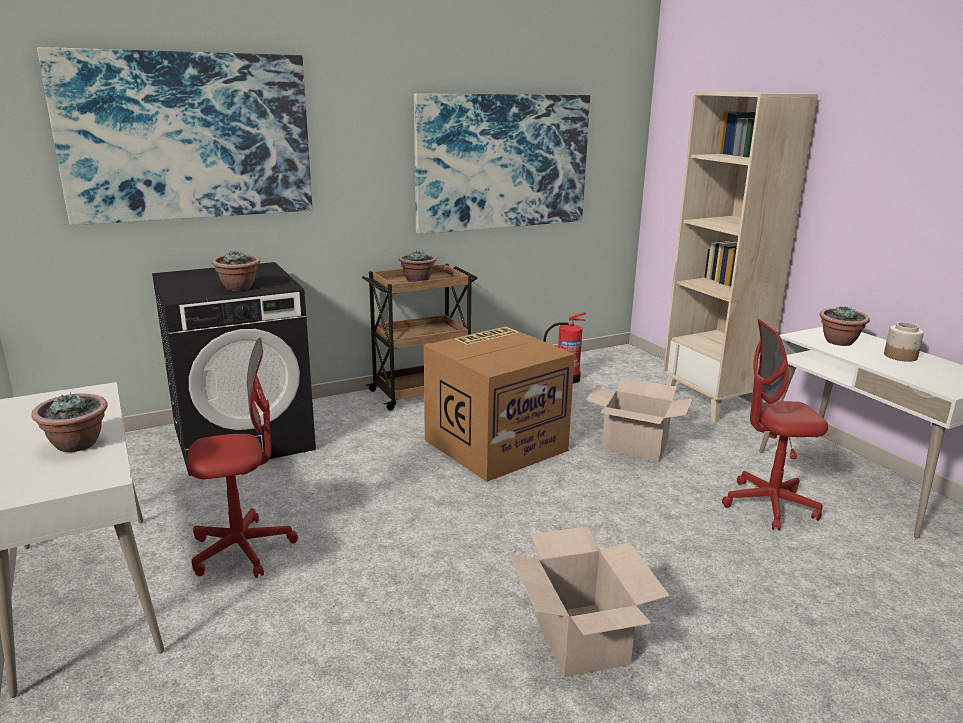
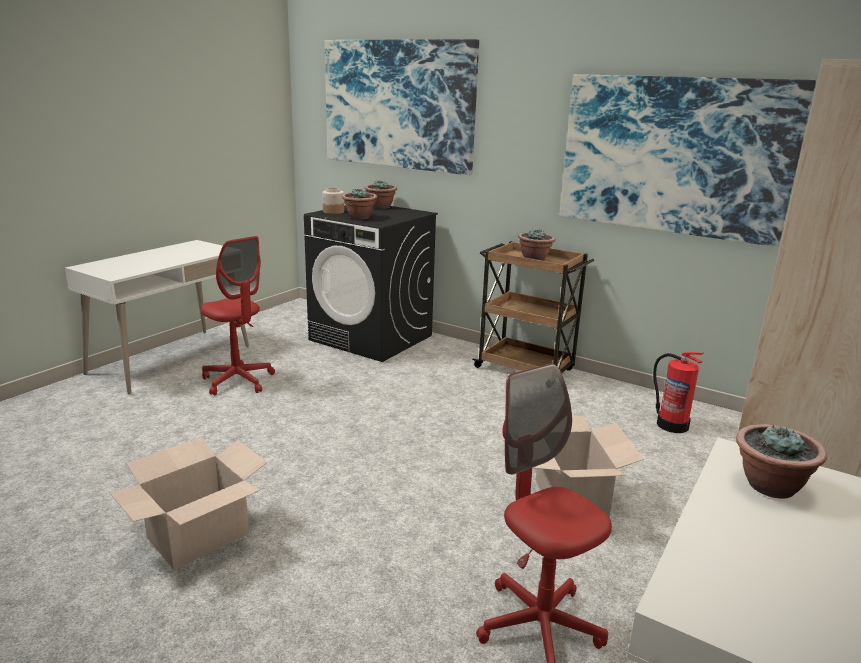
camera: 60 degrees right, 0 degrees up
potted plant [31,393,108,452] -> potted plant moved to [365,181,397,209]
cardboard box [424,326,575,482] -> none
jar [884,322,924,362] -> jar moved to [322,188,344,214]

